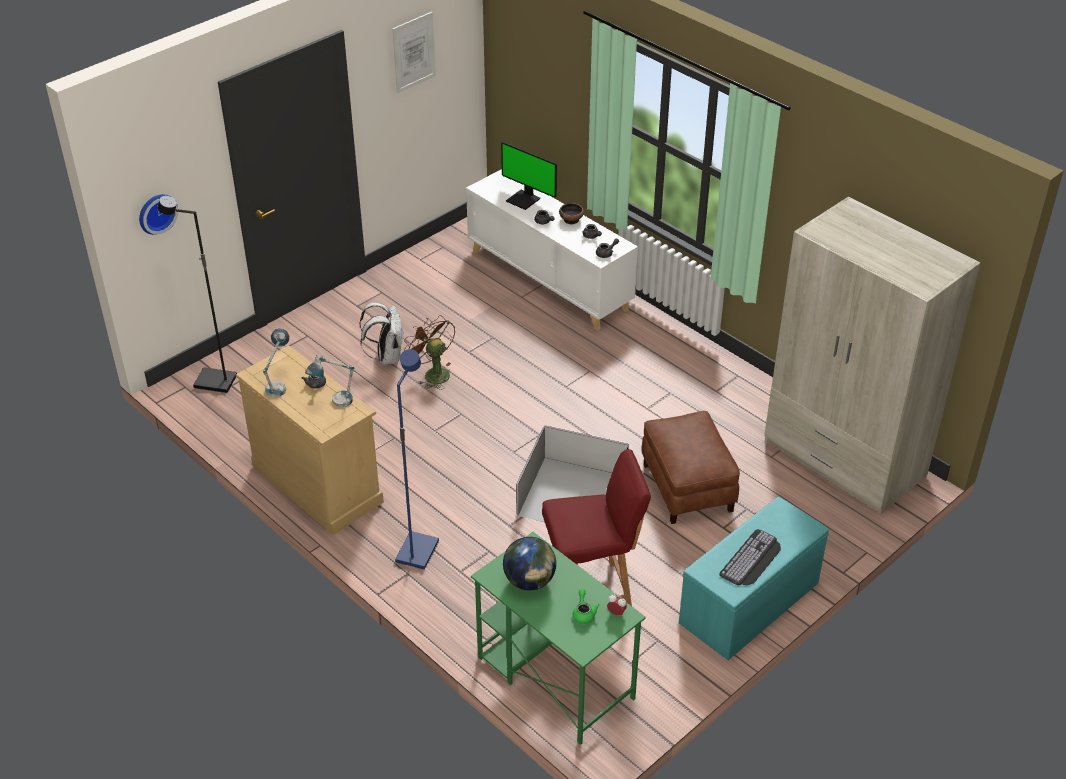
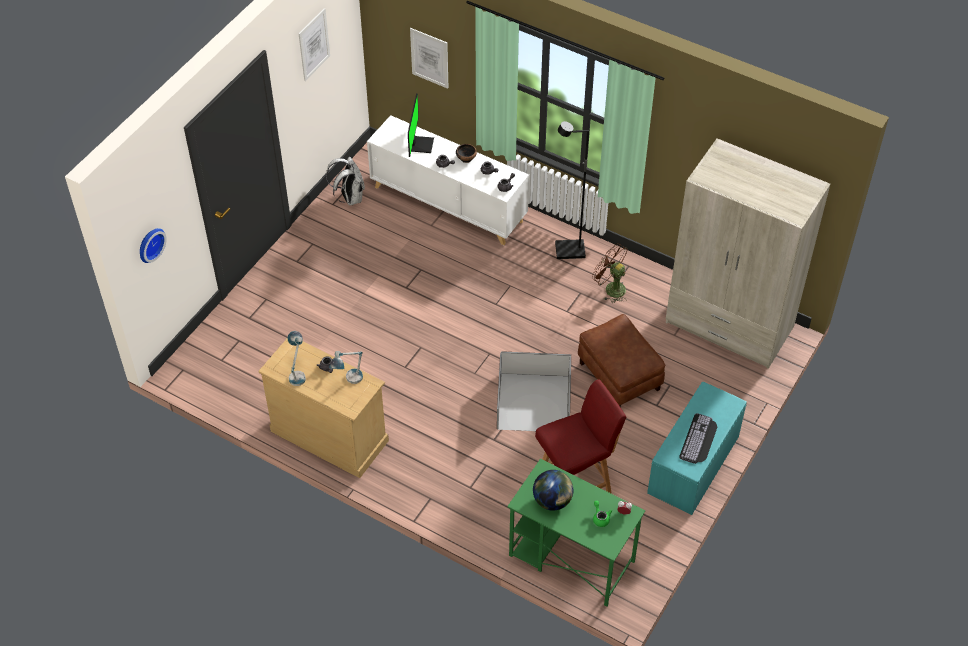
camera: 15 degrees left, 10 degrees up
black floor lamp [158,196,237,393] -> black floor lamp moved to [555,121,589,259]
white backpack [359,303,404,365] -> white backpack moved to [326,157,365,206]
blue floor lamp [395,349,439,569] -> none
brown fan [404,315,455,390] -> brown fan moved to [592,243,628,303]
monitor [501,142,557,210] -> monitor turned 105 degrees counterclockwise [408,93,434,157]
none -> picture [410,28,448,89]

